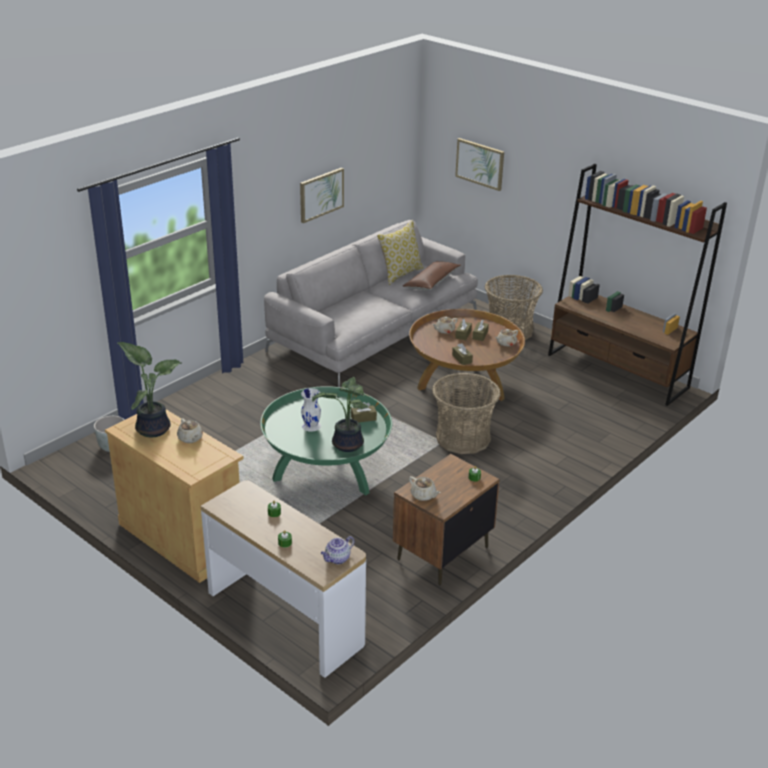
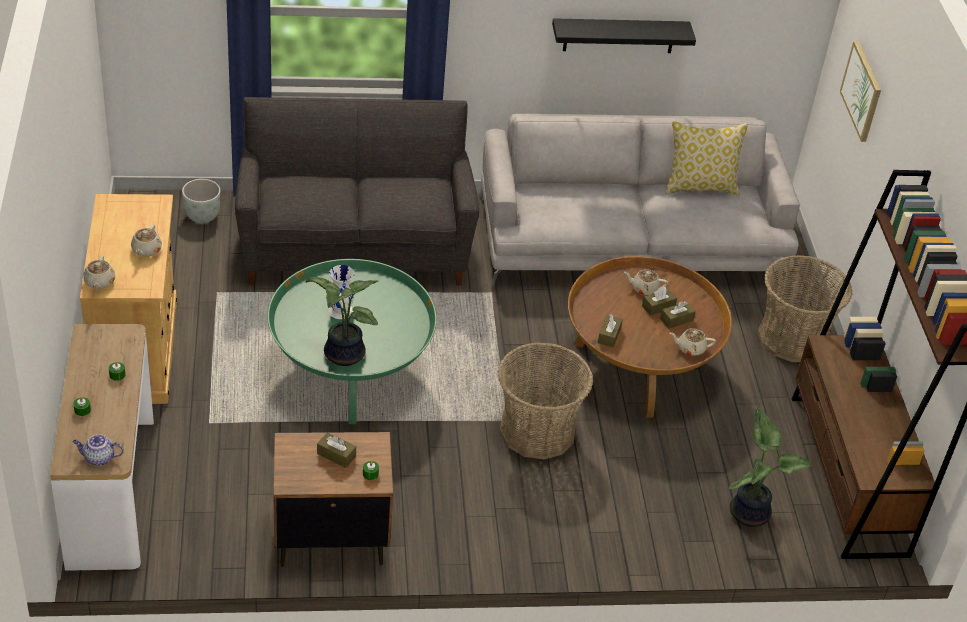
camera: 40 degrees right, 10 degrees up
potted plant [118,342,182,437] -> potted plant moved to [729,407,812,527]
picture [300,168,344,223] -> black shelf [552,18,696,53]
brown tissue box [351,402,377,422] -> brown tissue box moved to [317,433,356,468]
brown pillow [403,261,461,290] -> none
beige teapot [409,476,440,501] -> beige teapot moved to [83,255,115,289]
none -> grey sofa [235,97,479,285]

